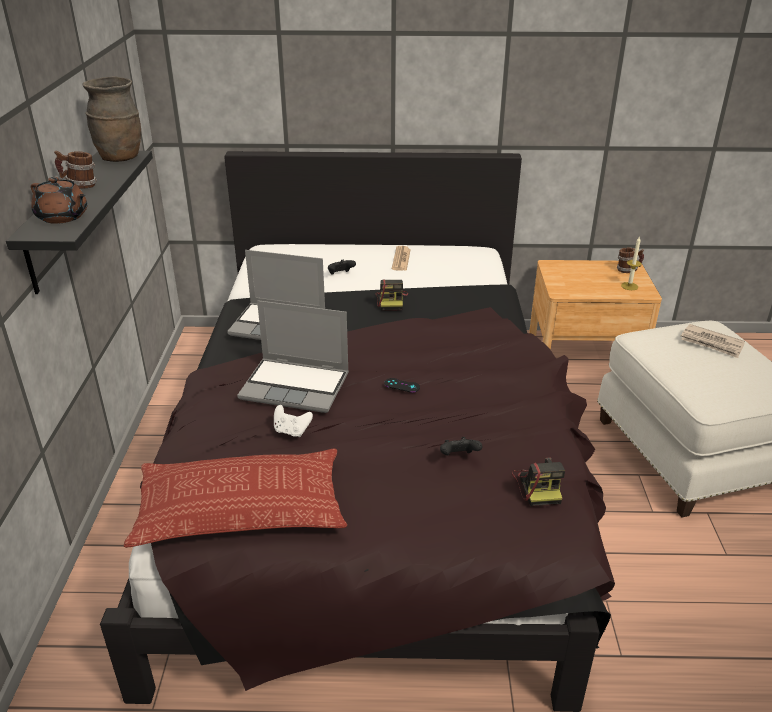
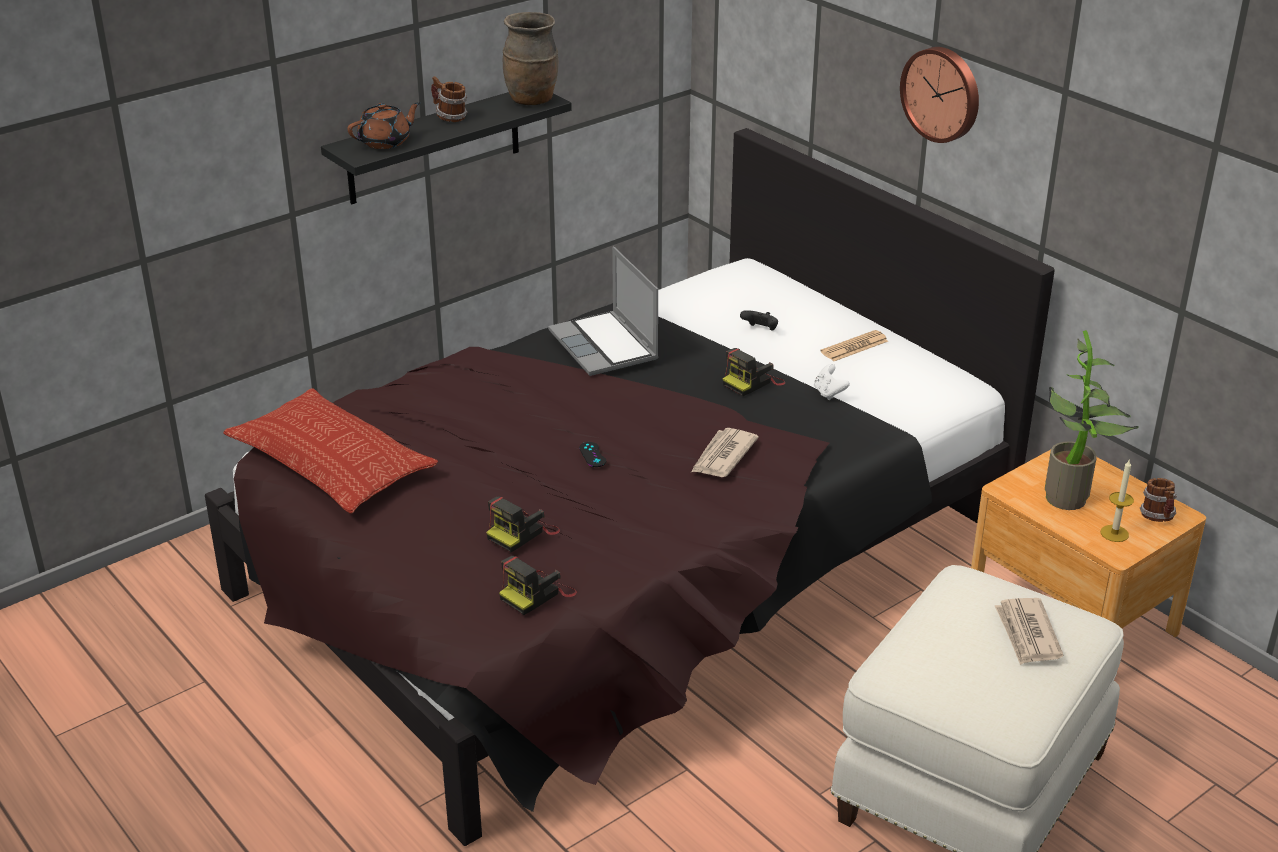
camera: 50 degrees right, 0 degrees up
brown teapot [31,177,88,224] -> brown teapot turned 120 degrees counterclockwise [347,102,421,149]
laptop [237,300,349,413] -> none
white game controller [274,405,313,437] -> white game controller moved to [814,364,850,400]
black game controller [440,437,482,455] -> camera [486,496,560,552]
none -> newspaper [691,428,759,477]
none -> wall clock [900,47,979,143]
none -> potted plant [1045,330,1139,510]

